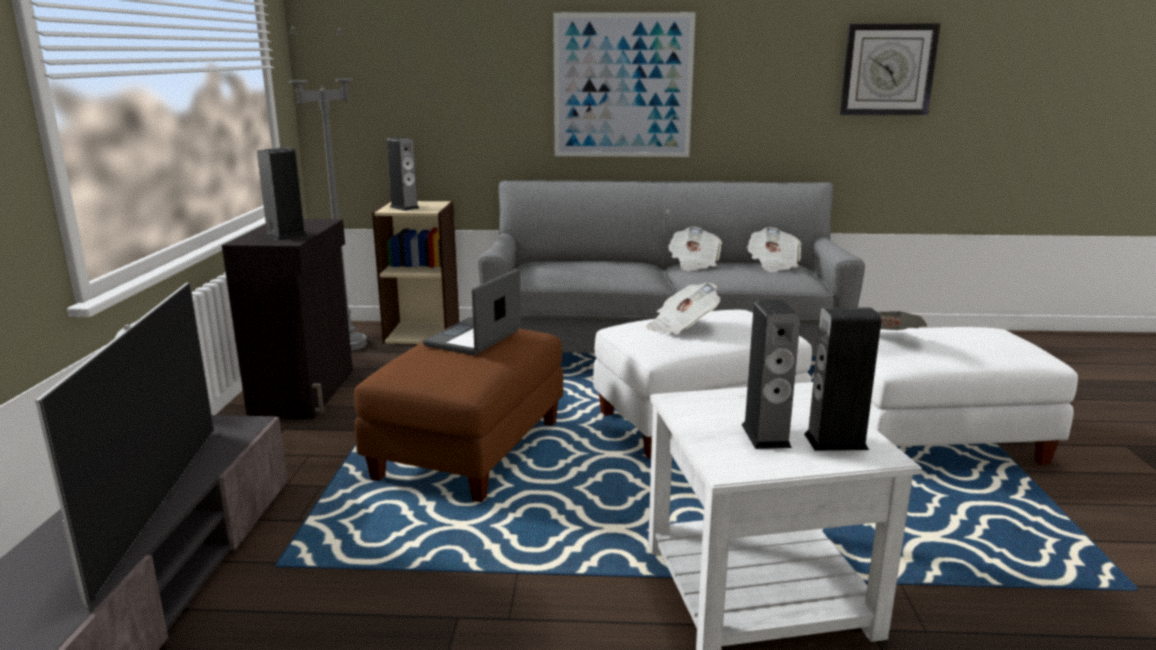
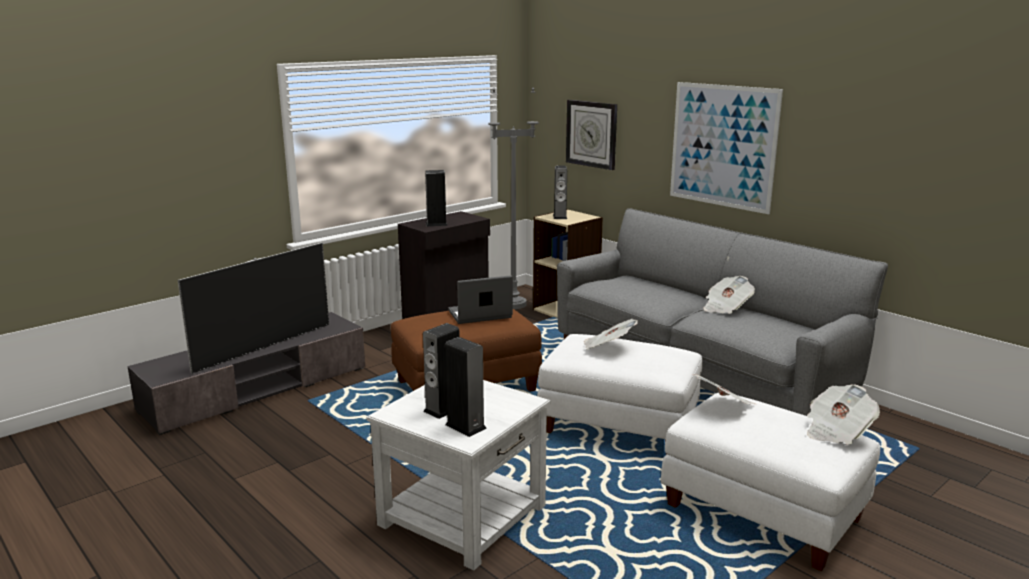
camera: 45 degrees right, 0 degrees up
newspaper [747,227,801,272] -> newspaper moved to [807,385,880,445]
wall clock [839,23,941,115] -> wall clock moved to [566,100,617,170]

